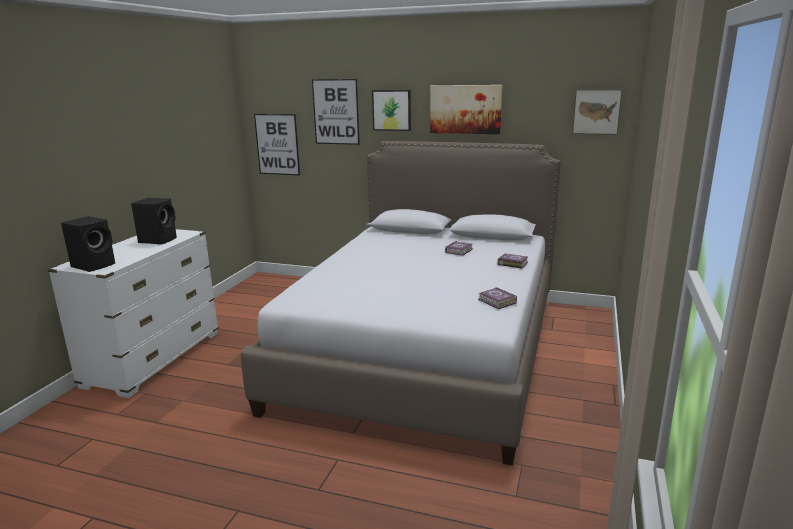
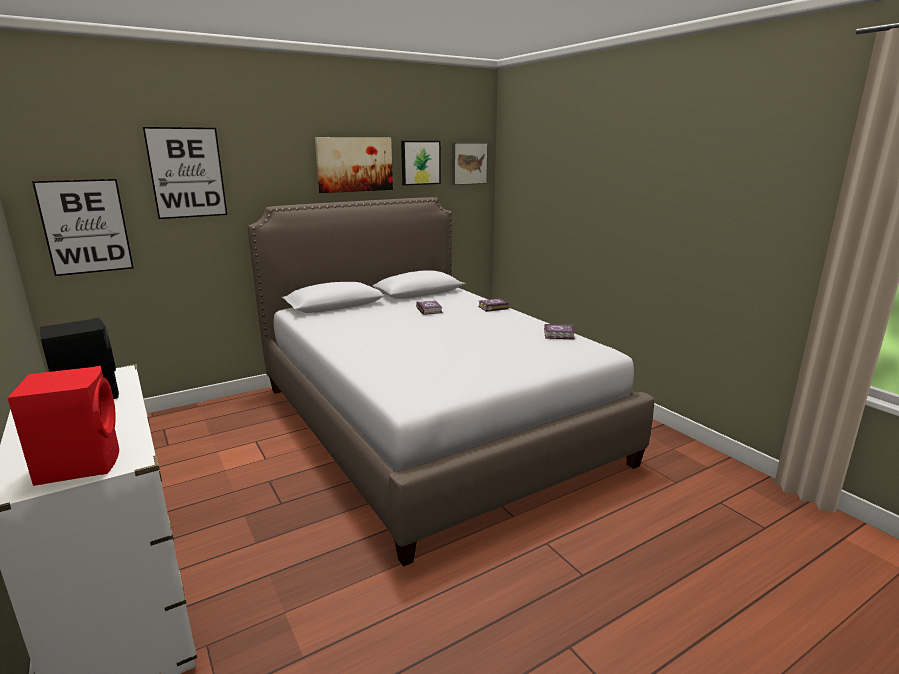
camera: 50 degrees left, 0 degrees up
black speaker [61,216,115,272] -> red speaker [8,366,119,486]
picture [372,90,411,131] -> picture moved to [401,141,441,186]

